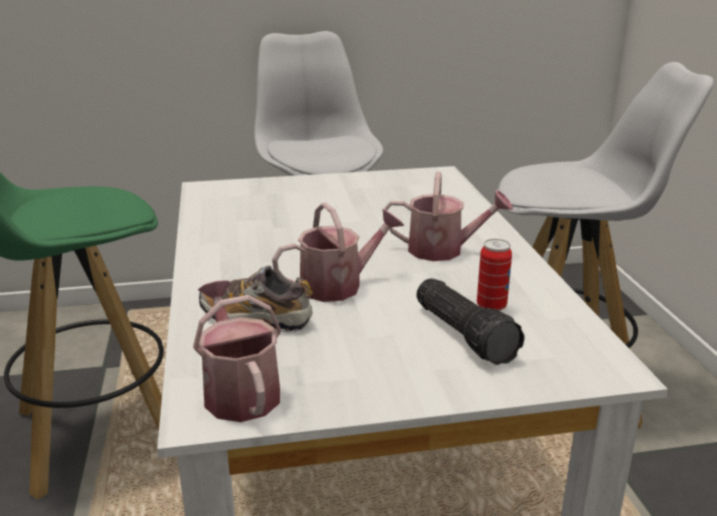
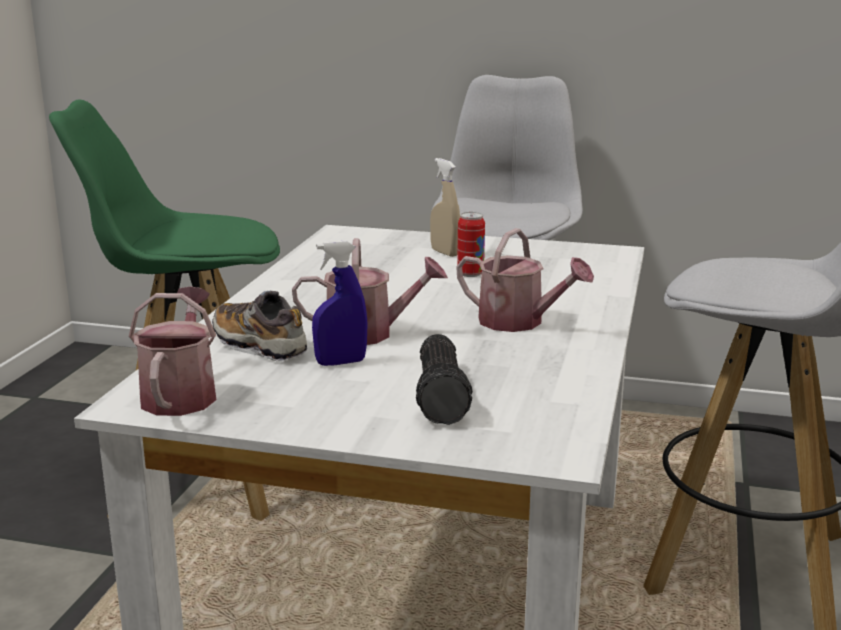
camera: 25 degrees right, 5 degrees down
can [477,239,512,311] -> can moved to [457,212,485,277]
none -> blue spray bottle [312,241,368,366]
none -> beige spray bottle [430,158,460,257]

